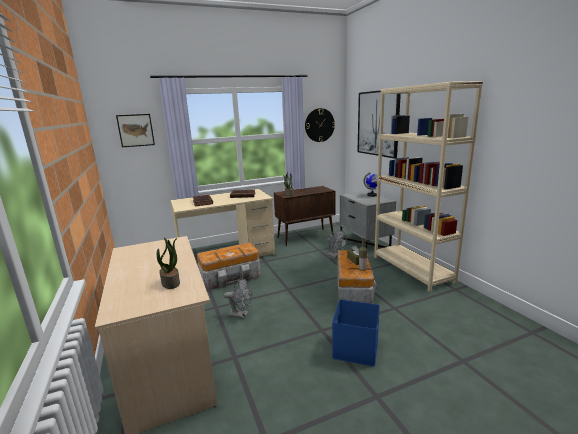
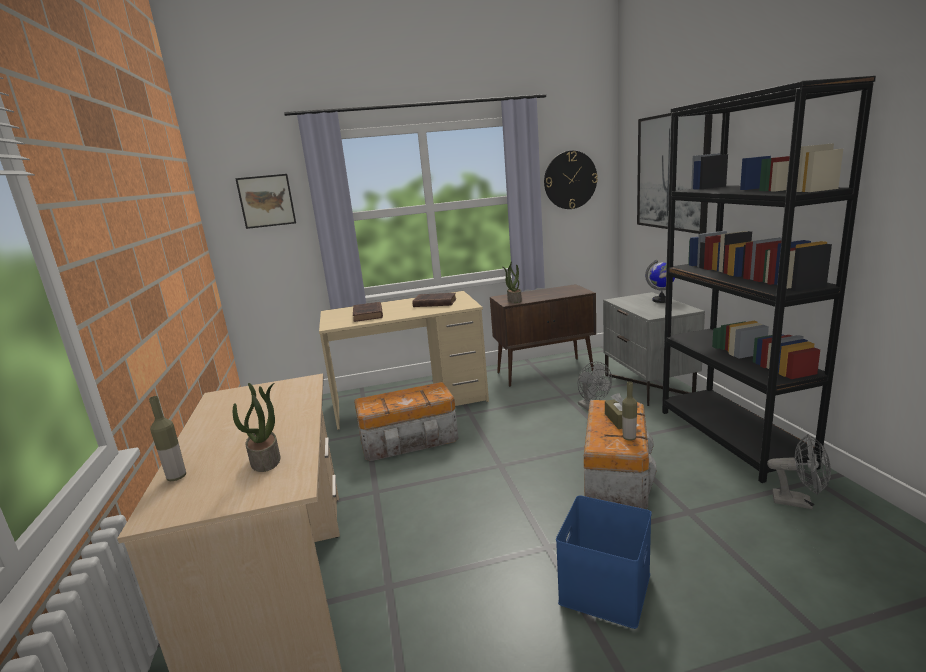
camera: 10 degrees right, 0 degrees up
grey fan [224,278,252,319] -> grey fan moved to [767,434,831,509]
beige bookcase [374,81,484,292] -> black bookcase [662,76,876,483]
none -> bottle [149,396,186,482]

